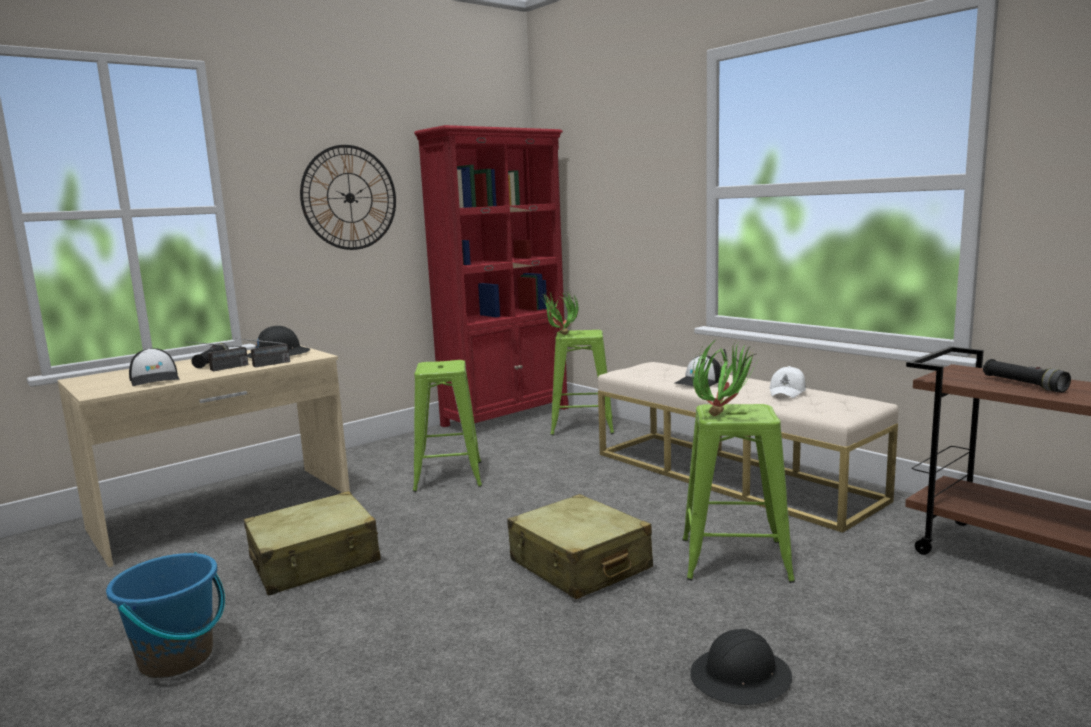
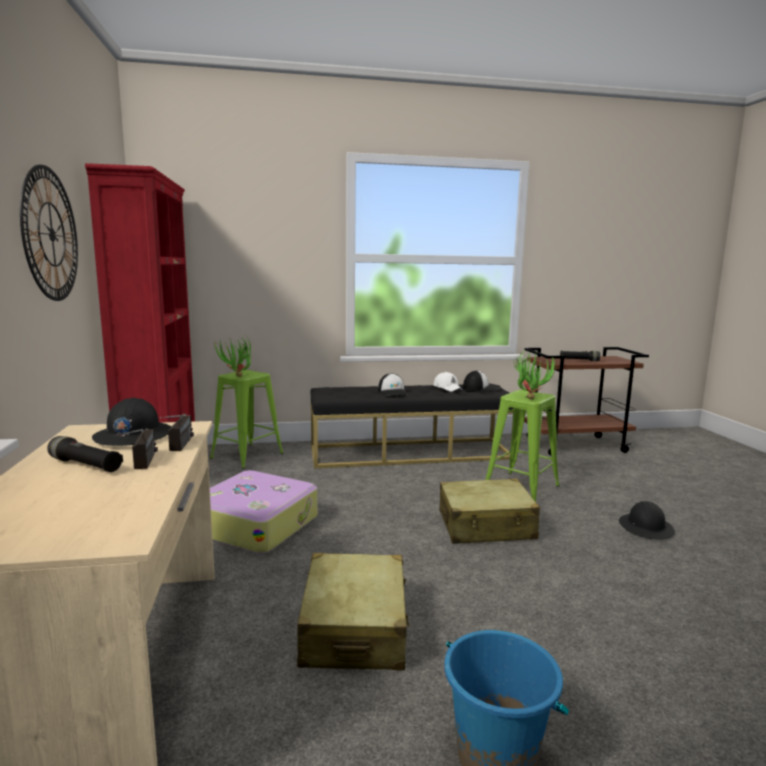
camera: 60 degrees left, 0 degrees up
cap [129,348,180,386] -> cap moved to [463,371,501,391]
green stool [413,360,482,492] -> suitcase [210,470,318,554]
beige bench [598,362,899,533] -> black bench [311,384,513,468]

